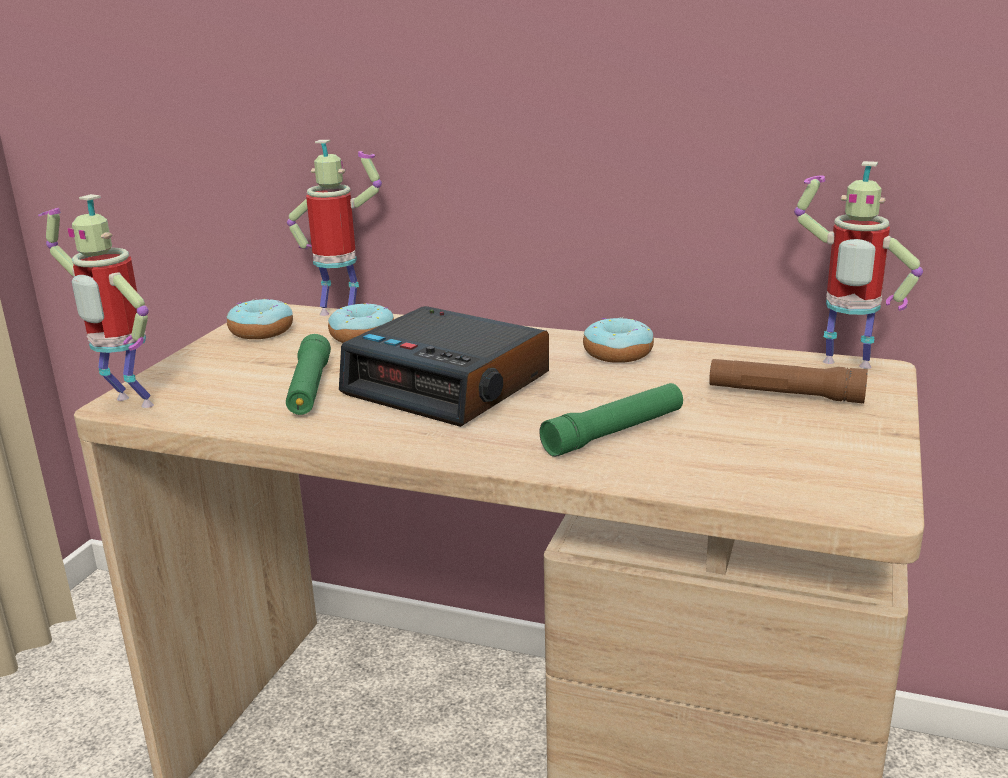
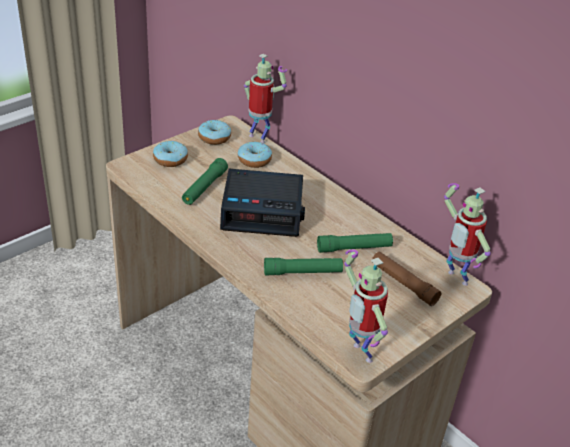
camera: 25 degrees right, 15 degrees up
toy robot [38,194,154,408] -> toy robot moved to [344,249,388,363]
alarm clock [339,306,549,427] -> alarm clock turned 60 degrees counterclockwise [220,169,305,237]
donut [583,317,654,363] -> donut moved to [153,140,188,167]
none -> green flashlight [317,233,393,253]

